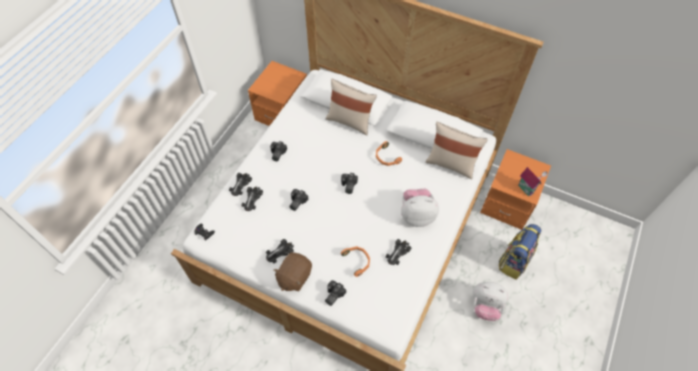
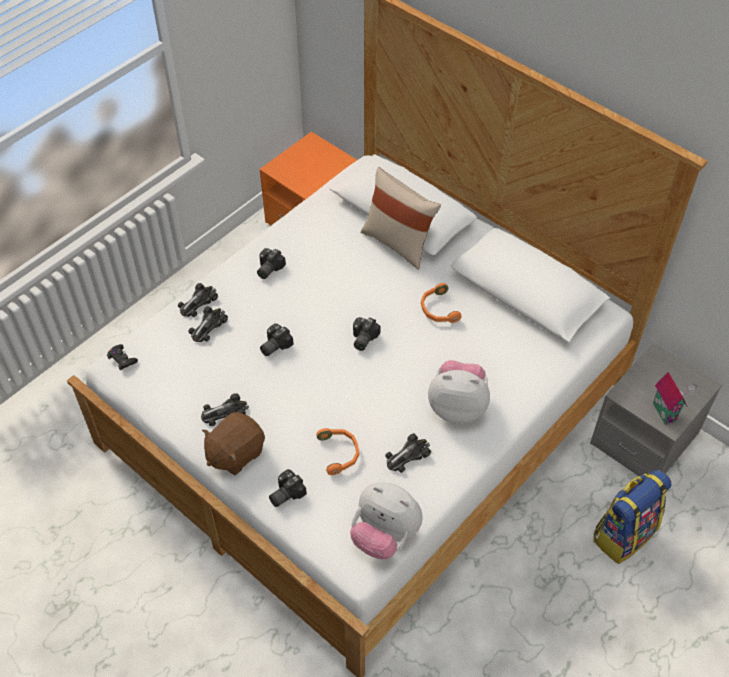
camera: 15 degrees right, 5 degrees down
beige pillow [425,122,488,179] -> none
plush toy [473,282,508,321] -> plush toy moved to [350,482,423,559]
orange nightstand [480,149,551,230] -> grey nightstand [590,342,722,476]

